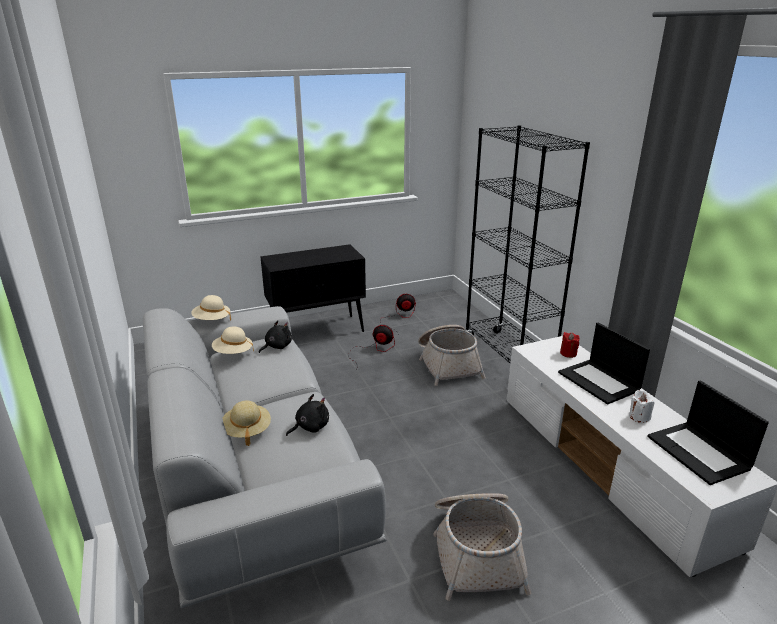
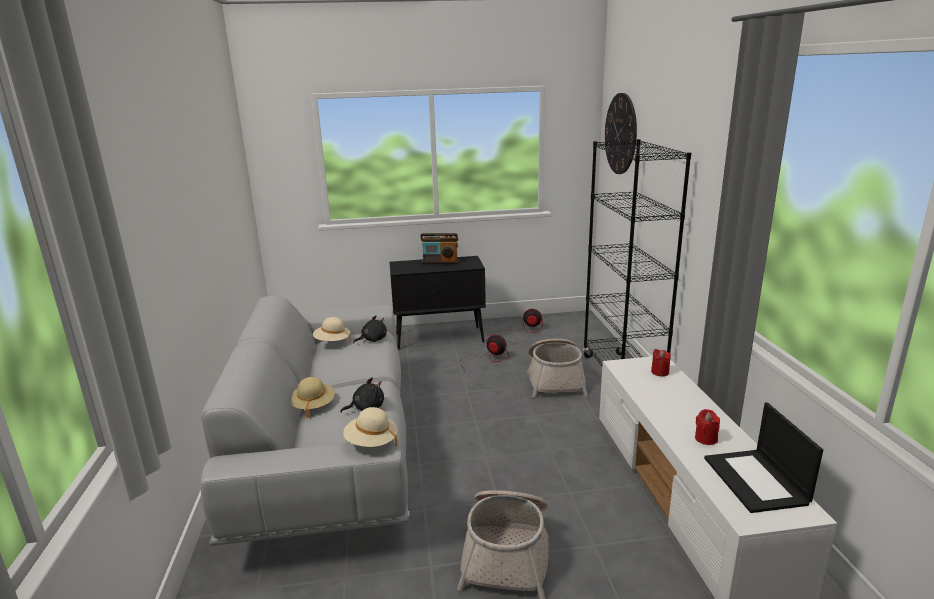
camera: 15 degrees right, 5 degrees down
beige hat [191,295,231,321] -> beige hat moved to [343,407,397,447]
laptop [558,323,650,404] -> none
white candle [629,390,655,423] -> red candle [695,409,720,445]
none -> radio [421,233,459,264]
none -> wall clock [605,93,637,174]

